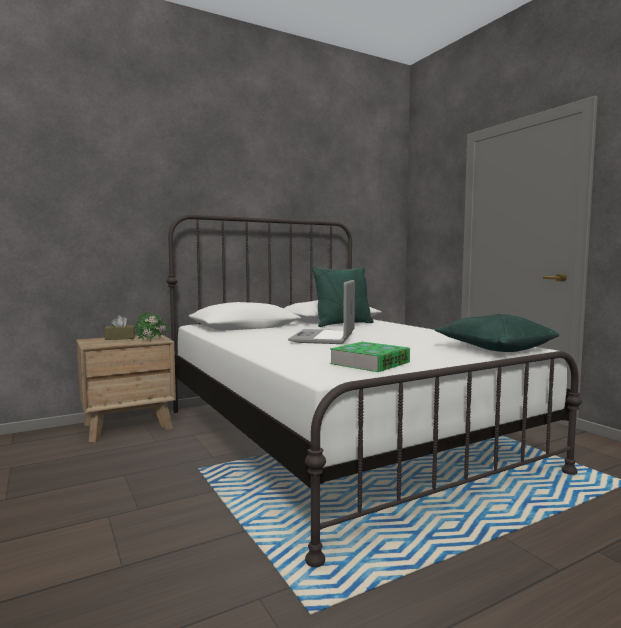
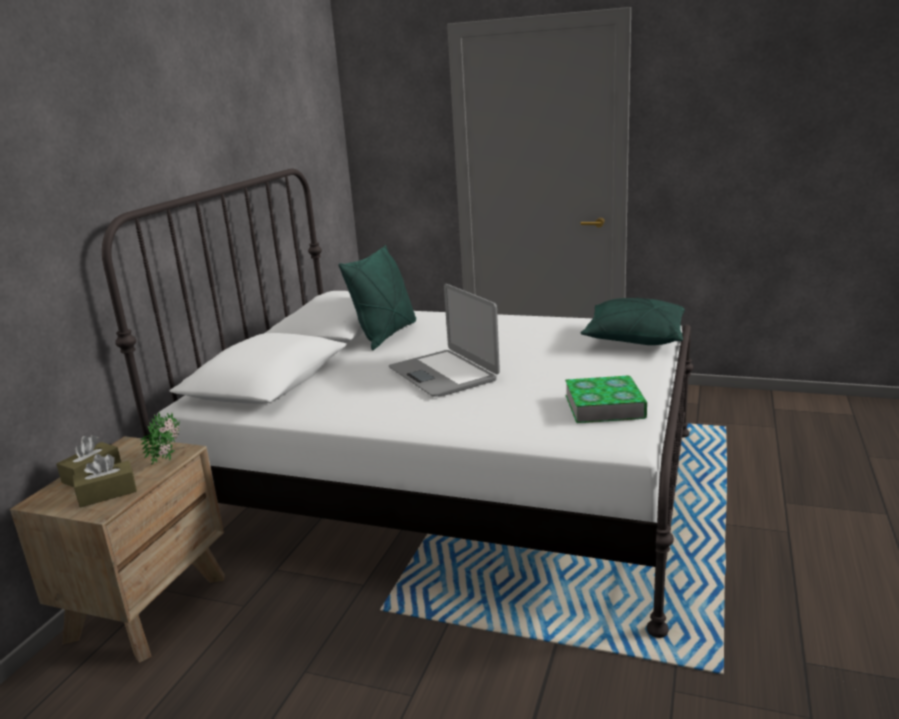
camera: 40 degrees left, 15 degrees up
none -> brown tissue box [73,454,137,508]

